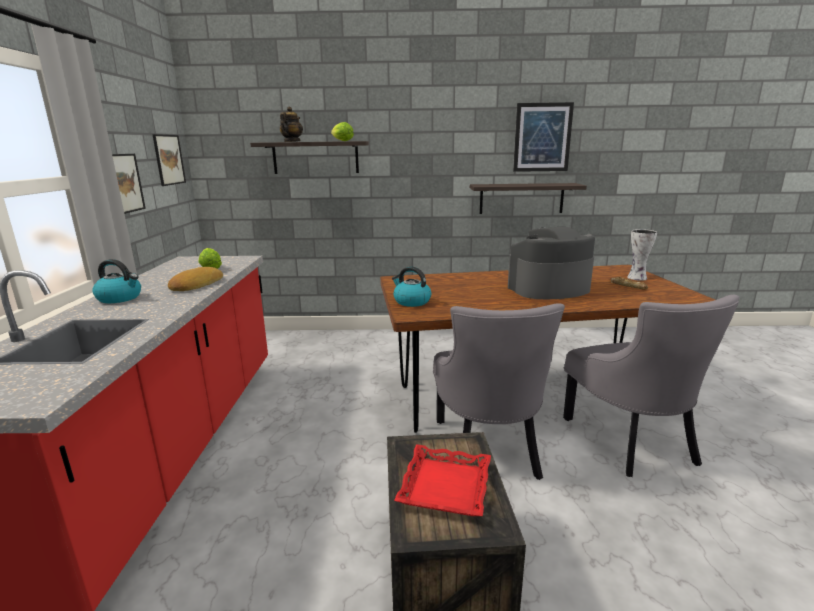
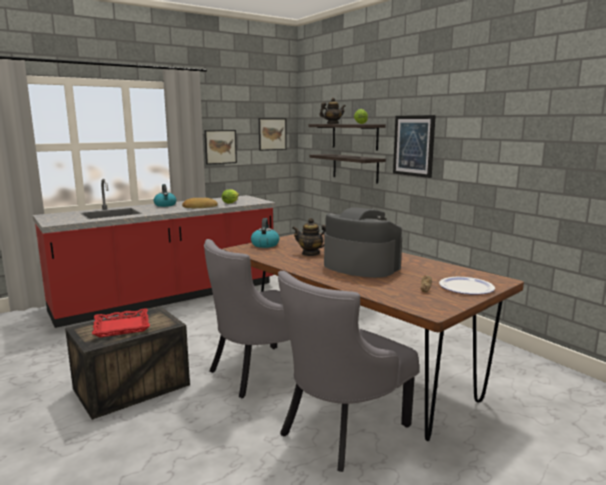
camera: 55 degrees right, 5 degrees down
shelf [470,183,587,214] -> shelf moved to [309,154,386,184]
picture [513,102,574,172] -> picture moved to [393,115,436,178]
vase [627,229,657,281] -> plate [439,277,495,295]
none -> teapot [292,218,326,256]

